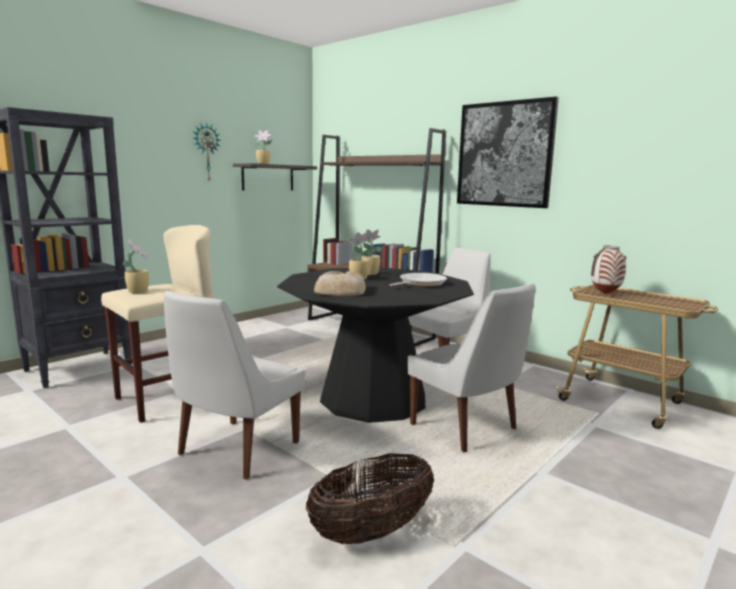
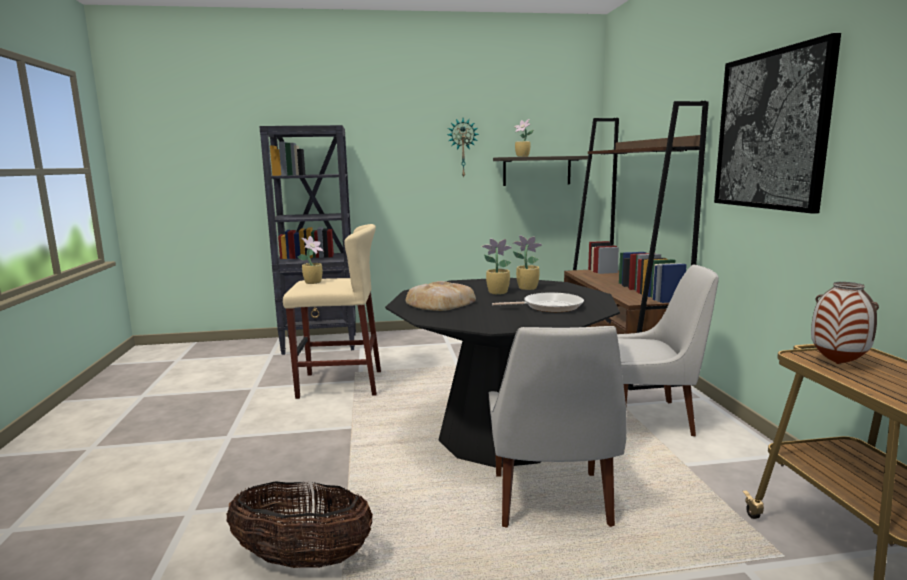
camera: 40 degrees right, 0 degrees up
white chair [164,291,306,479] -> none

